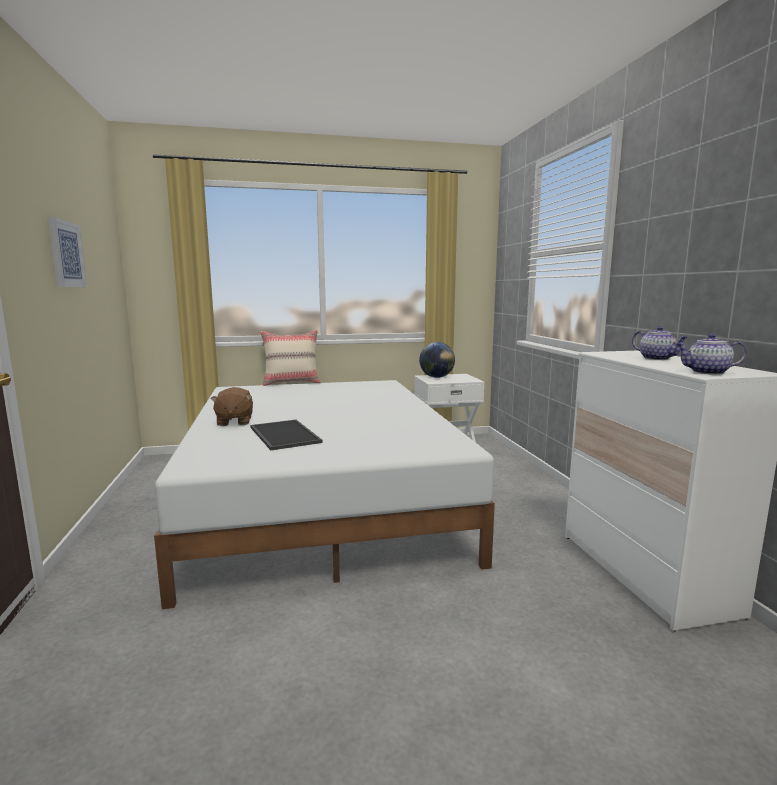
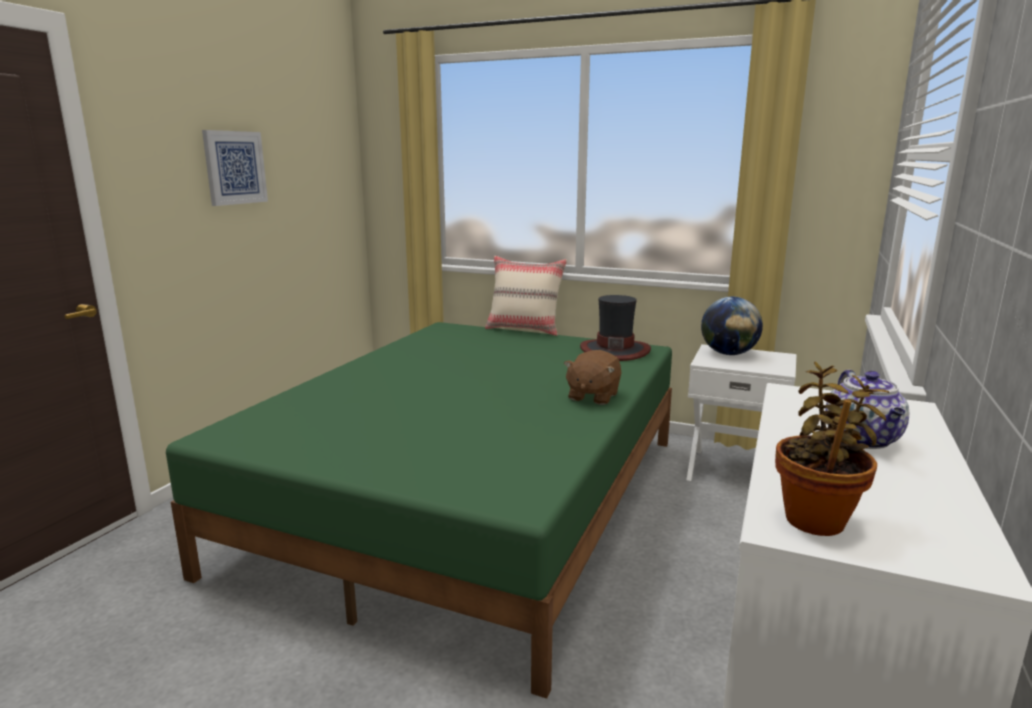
camera: 35 degrees right, 5 degrees up
white bed [154,380,495,609] -> green bed [166,322,672,699]
brown plush toy [210,387,253,426] -> brown plush toy moved to [564,350,622,405]
tray [250,420,323,451] -> none
teapot [676,334,747,375] -> potted plant [775,362,889,536]
none -> hat [580,295,651,361]

